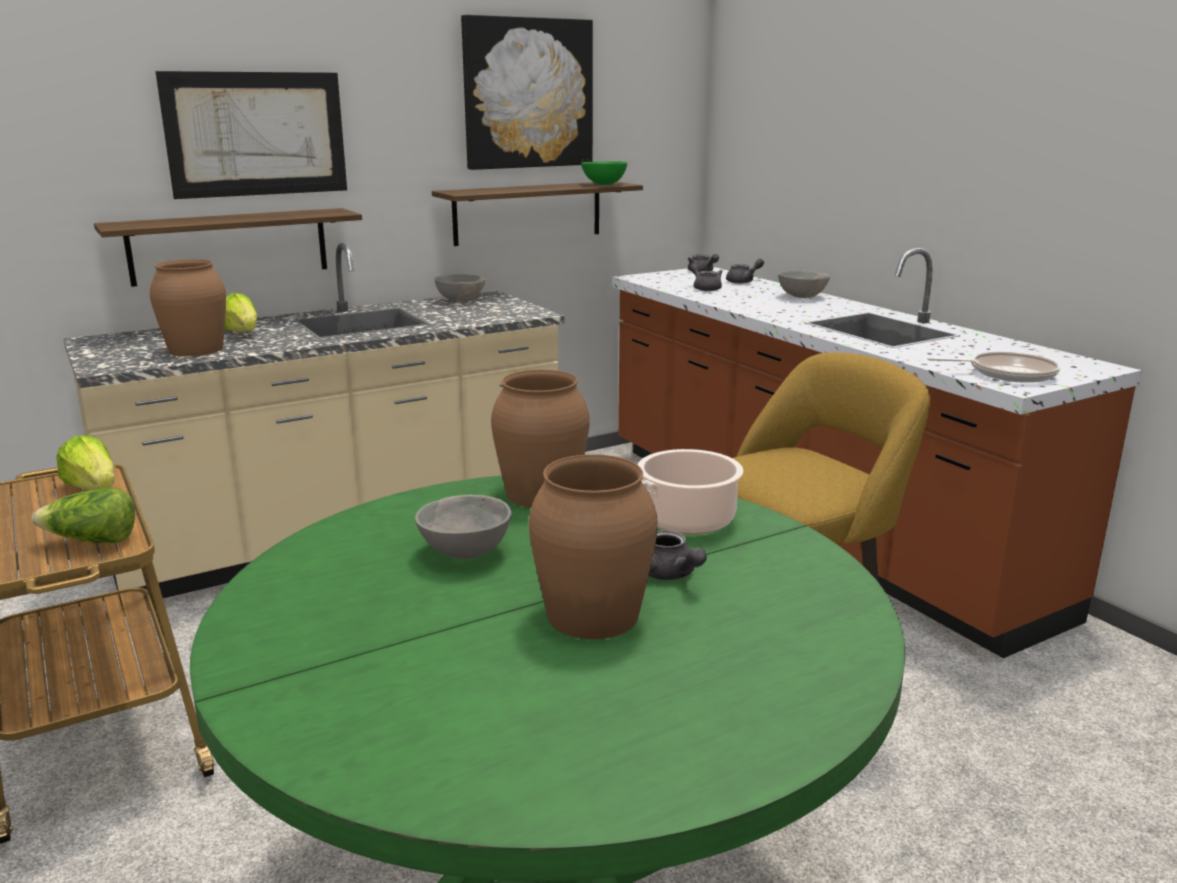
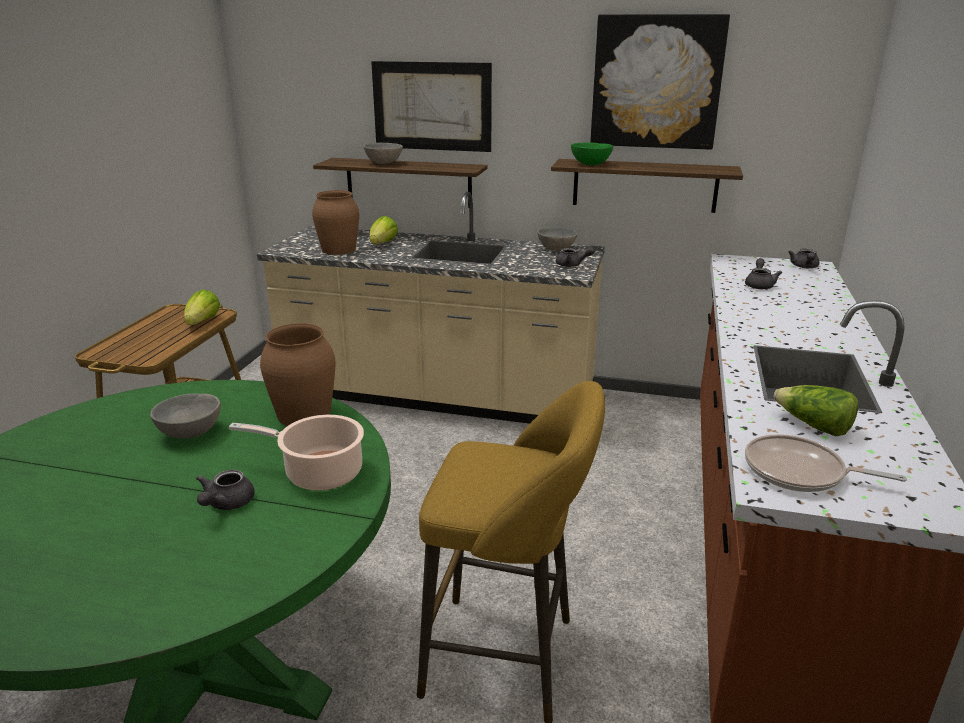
camera: 45 degrees right, 5 degrees up
lettuce [32,488,135,543] -> lettuce moved to [774,385,858,436]
brown vase [529,454,658,639] -> none
green bowl [581,161,627,185] -> green bowl moved to [571,143,613,165]
grey teapot [726,258,764,284] -> grey teapot moved to [556,247,595,267]
grey bowl [778,271,830,298] -> grey bowl moved to [363,143,403,164]
frying pan [927,352,1060,383] -> frying pan turned 150 degrees clockwise [745,434,907,492]

